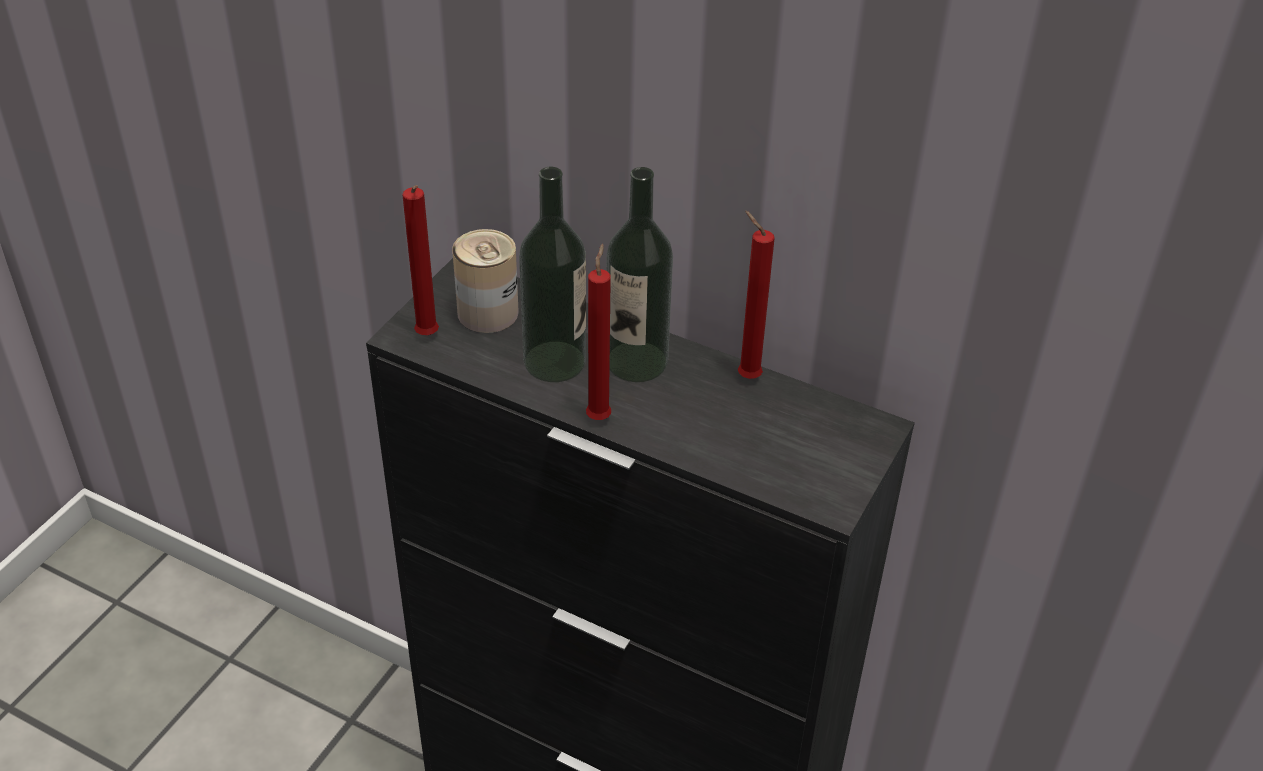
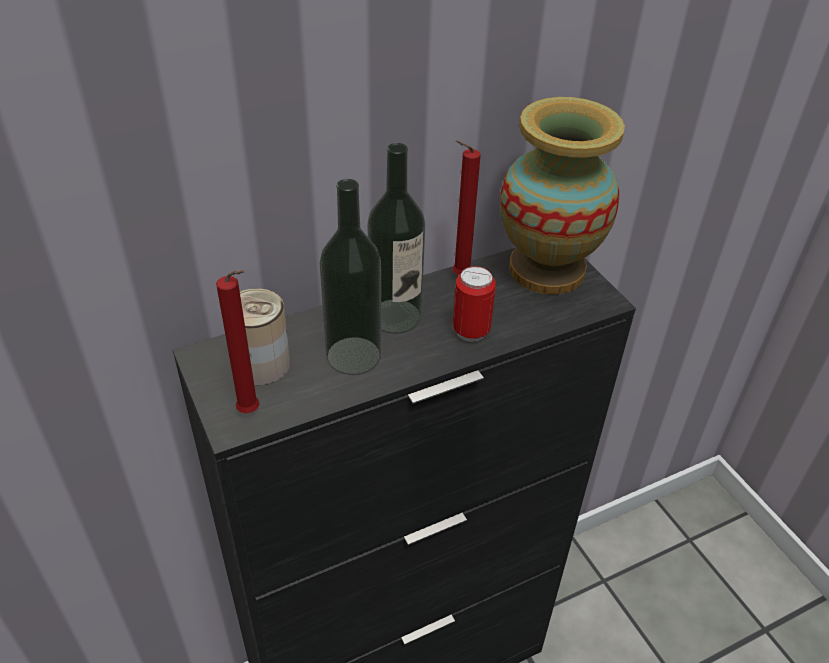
camera: 55 degrees left, 0 degrees up
red candle [586,244,611,420] -> none
none -> can [453,266,496,342]
none -> vase [500,97,625,294]

